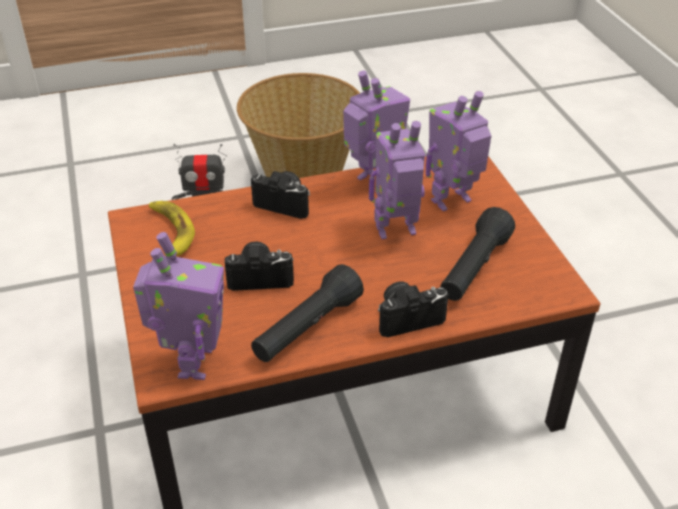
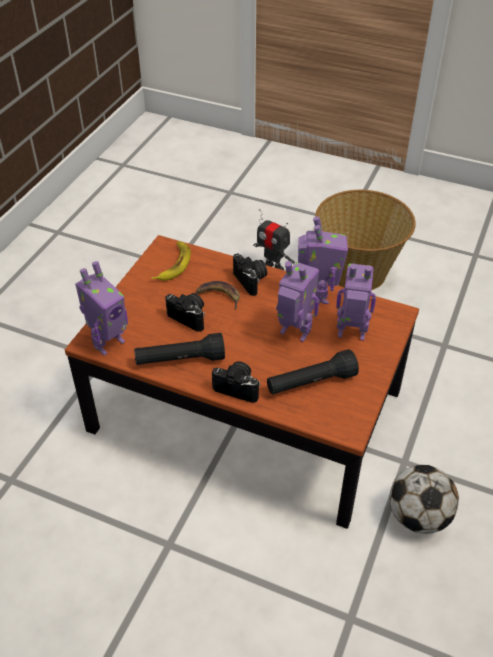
camera: 40 degrees right, 5 degrees up
none -> banana [196,281,240,309]
none -> football [390,465,459,534]

